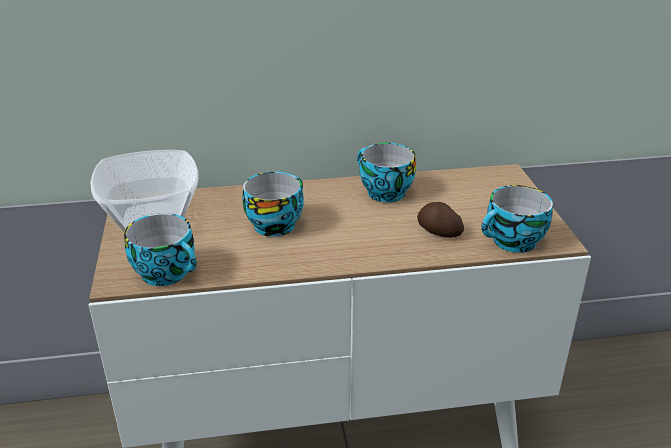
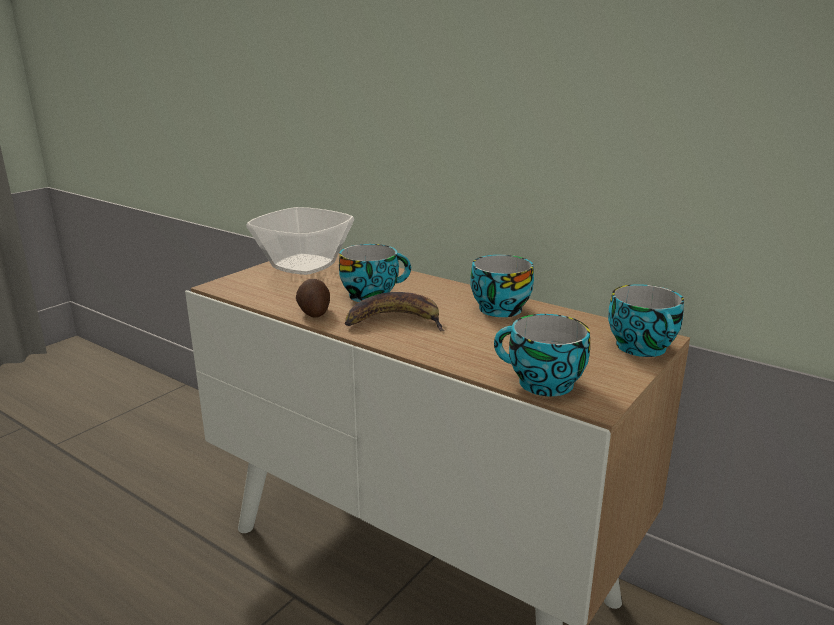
camera: 45 degrees right, 10 degrees down
cup [124,213,197,286] -> cup moved to [608,284,684,357]
potato [417,202,464,238] -> potato moved to [296,279,330,317]
none -> banana [345,292,444,331]

